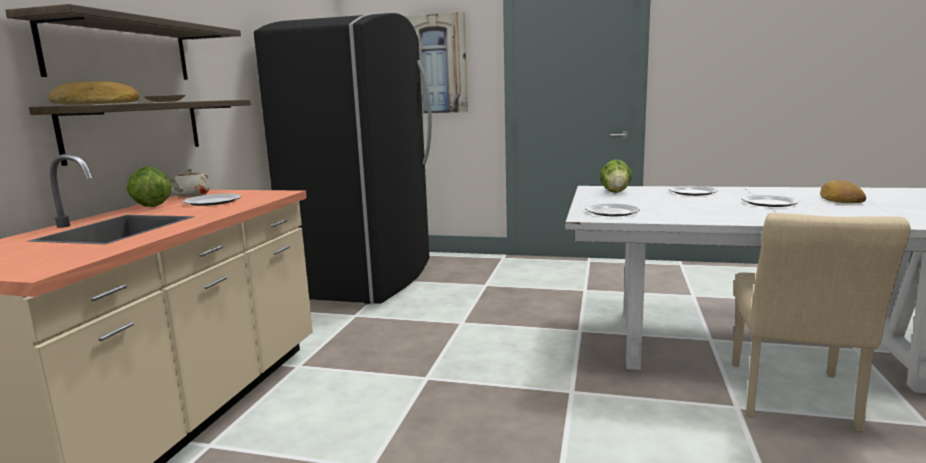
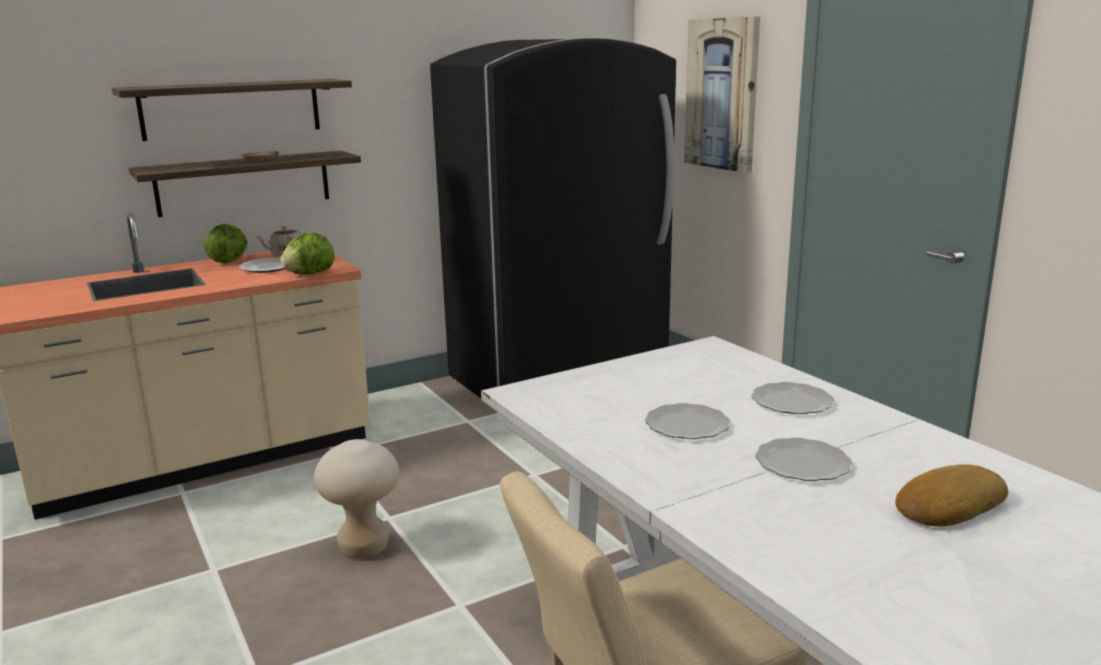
camera: 45 degrees right, 5 degrees up
bread [48,81,140,105] -> none
plate [585,204,640,216] -> plate moved to [645,403,730,439]
lettuce [600,159,632,193] -> lettuce moved to [280,233,334,275]
none -> beige stool [314,439,399,559]

